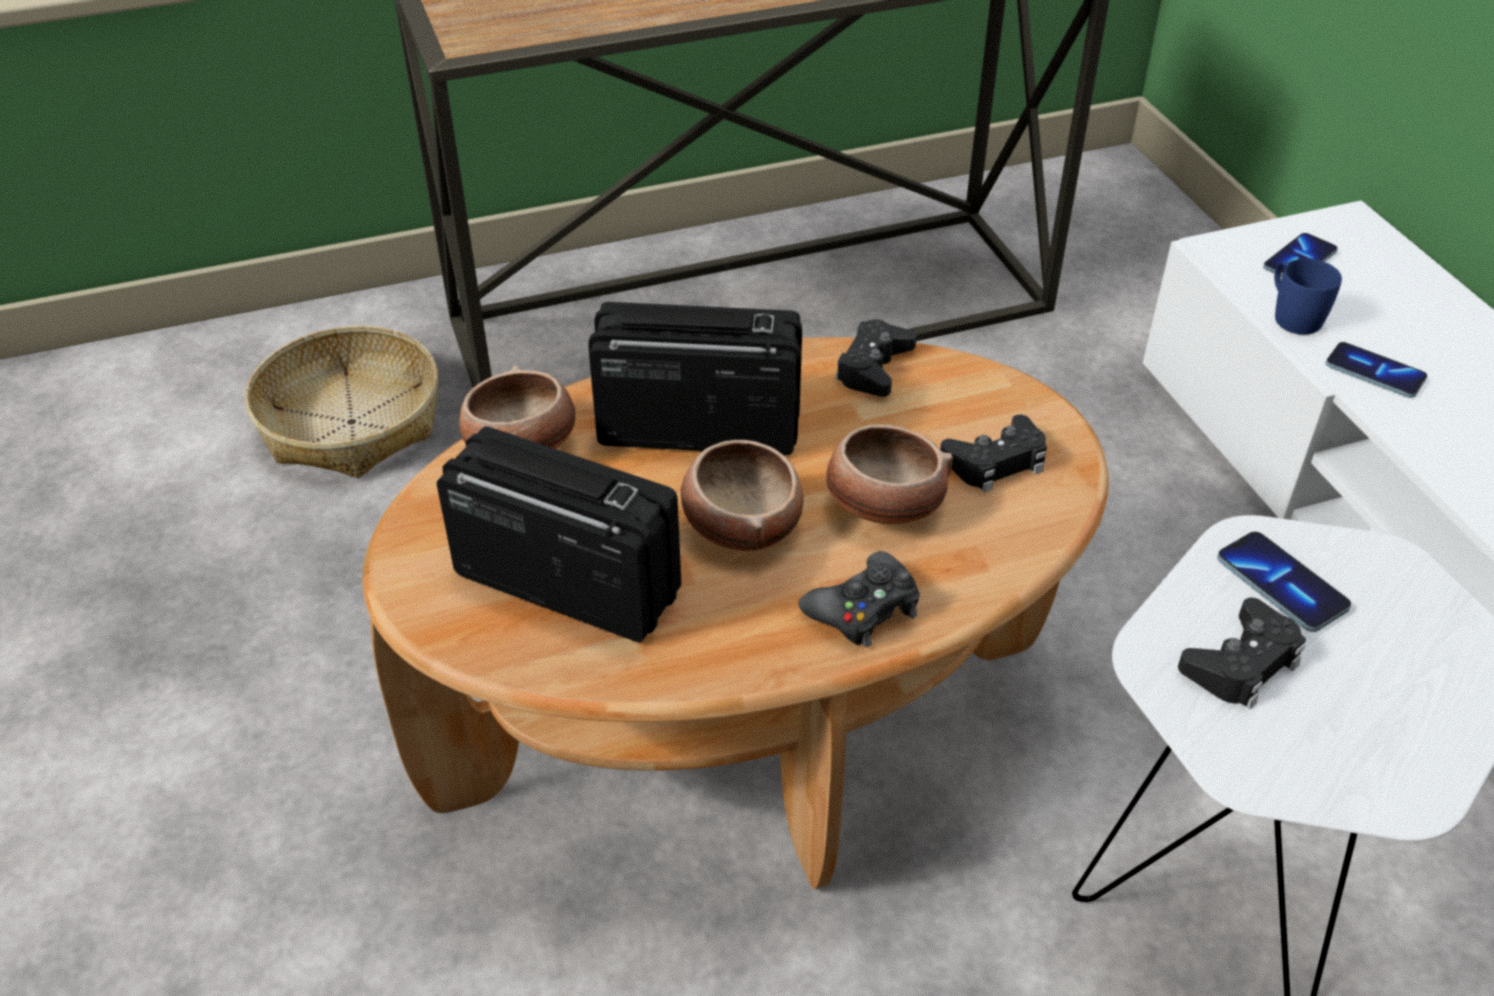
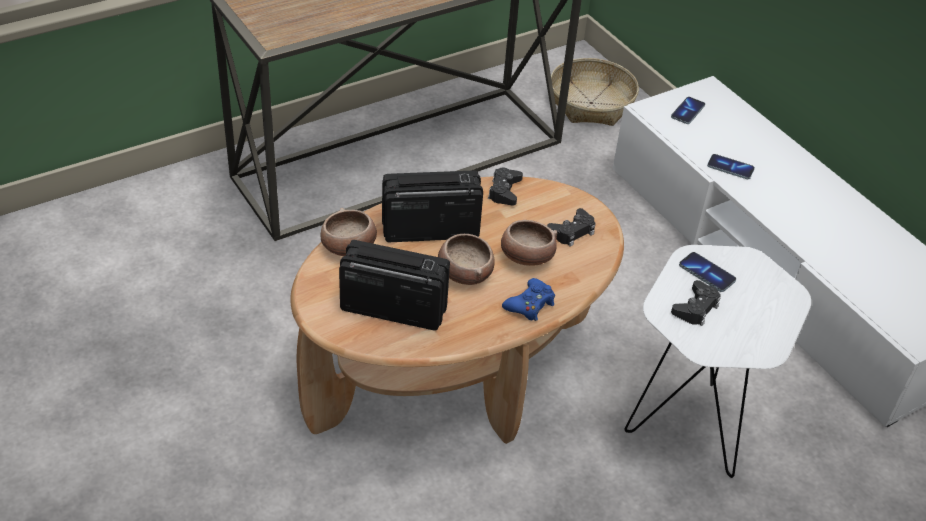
camera: 15 degrees left, 0 degrees up
basket [245,326,439,478] -> basket moved to [551,58,639,126]
black game controller [798,551,920,647] -> blue game controller [502,278,555,321]
blue mug [1274,258,1342,335] -> none

